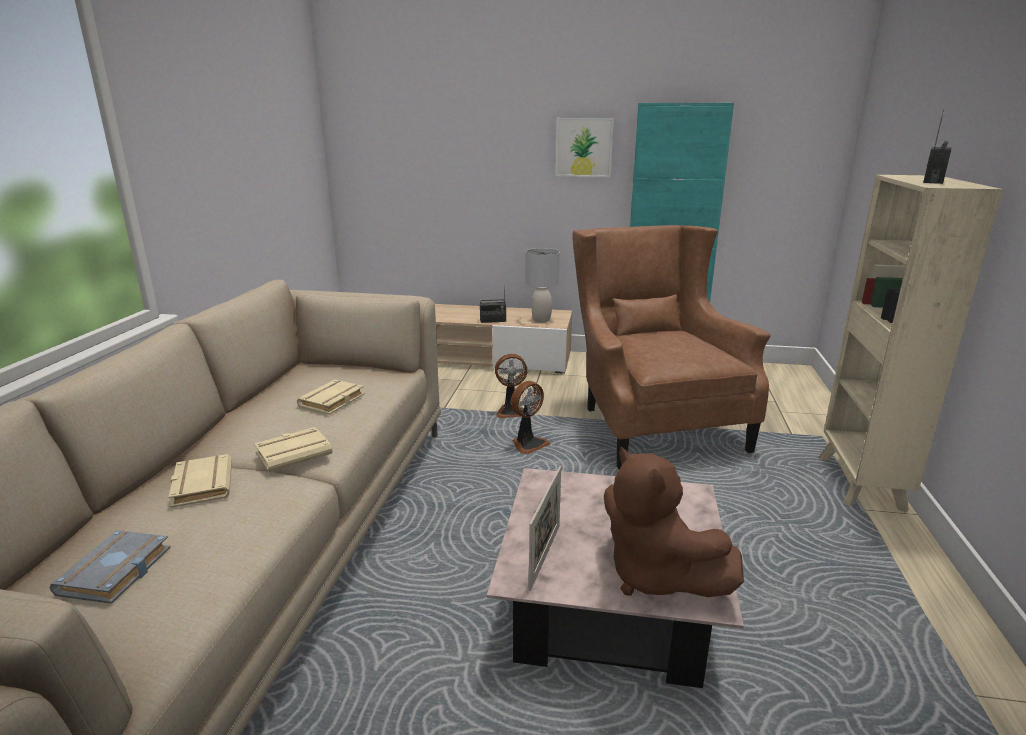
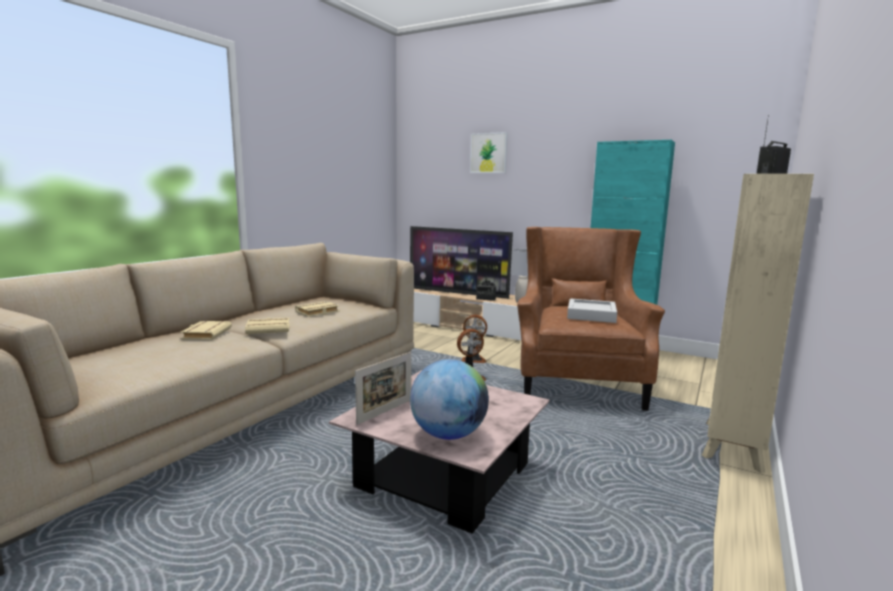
camera: 20 degrees right, 10 degrees down
grey book [49,530,171,604] -> none
picture [556,118,614,177] -> picture moved to [470,132,508,173]
brown plush toy [604,447,744,597] -> globe [410,359,489,440]
none -> television [410,226,513,299]
none -> grey tray [567,299,617,323]

